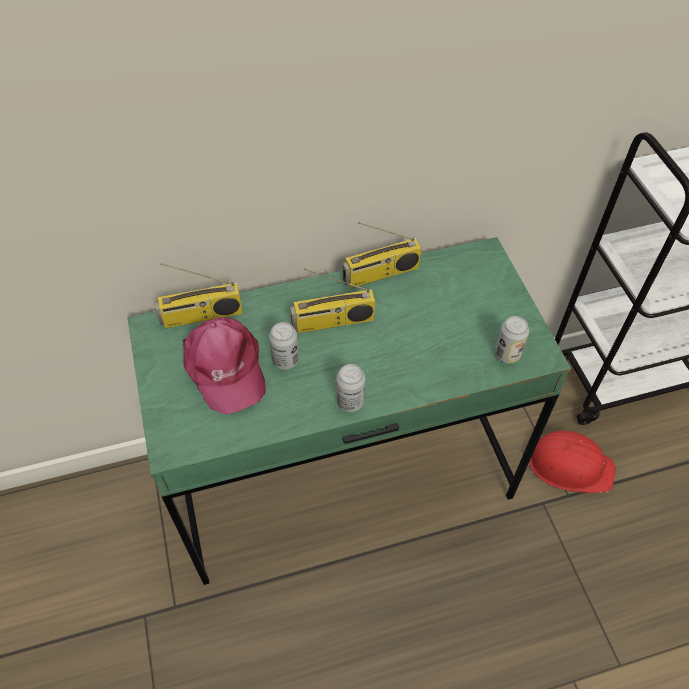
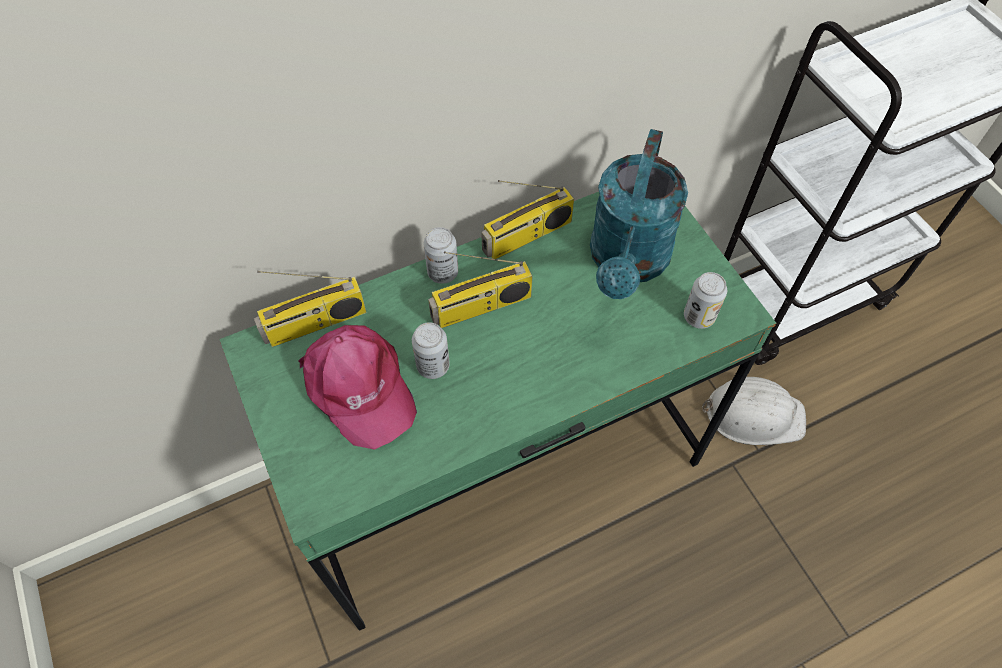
camera: 10 degrees left, 5 degrees up
can [336,364,365,412] -> can moved to [423,227,458,284]
red hard hat [529,431,615,493] -> white hard hat [702,377,806,445]
none -> turquoise watering can [590,129,688,299]

